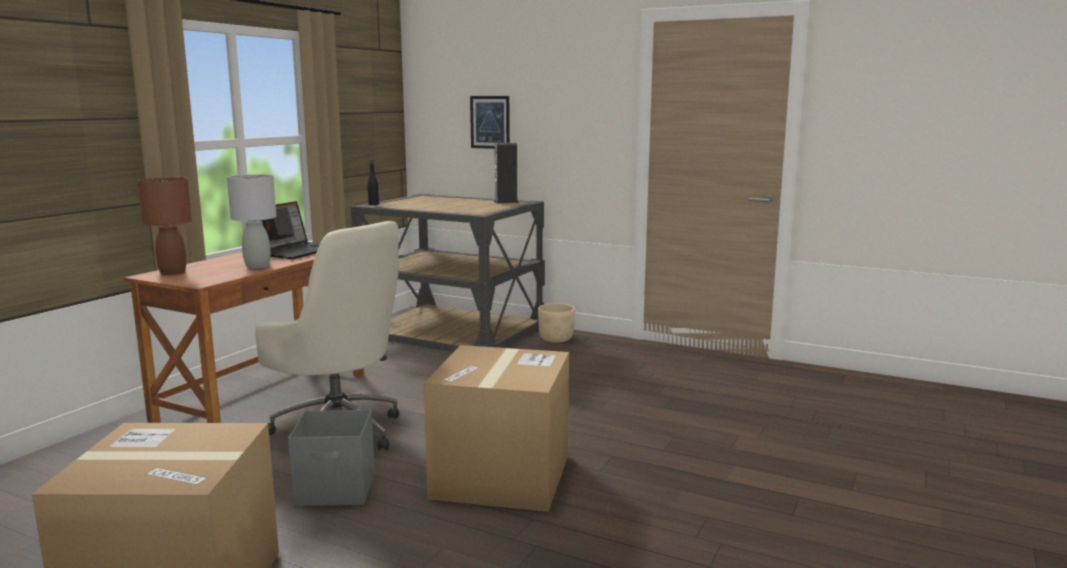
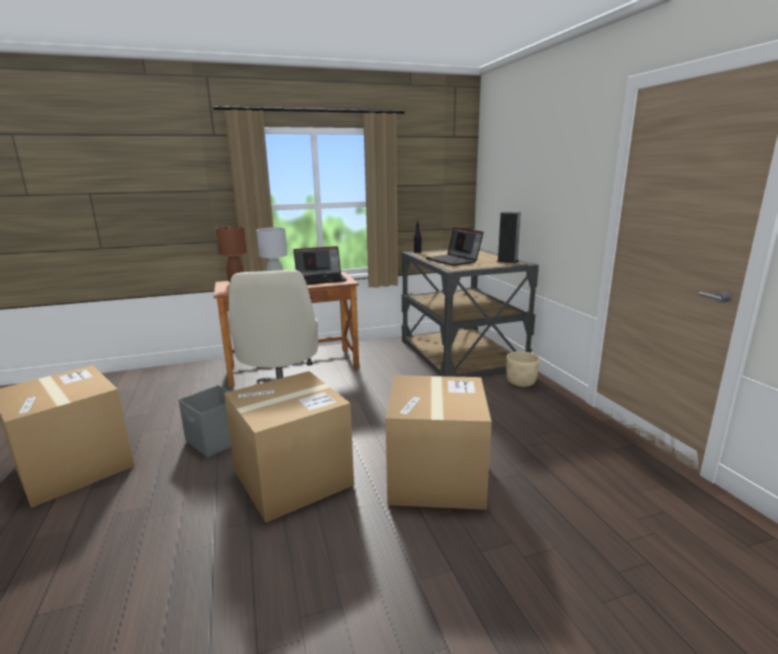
camera: 45 degrees right, 5 degrees up
picture [470,96,510,149] -> none
none -> cardboard box [386,375,492,510]
none -> laptop [426,228,483,266]

